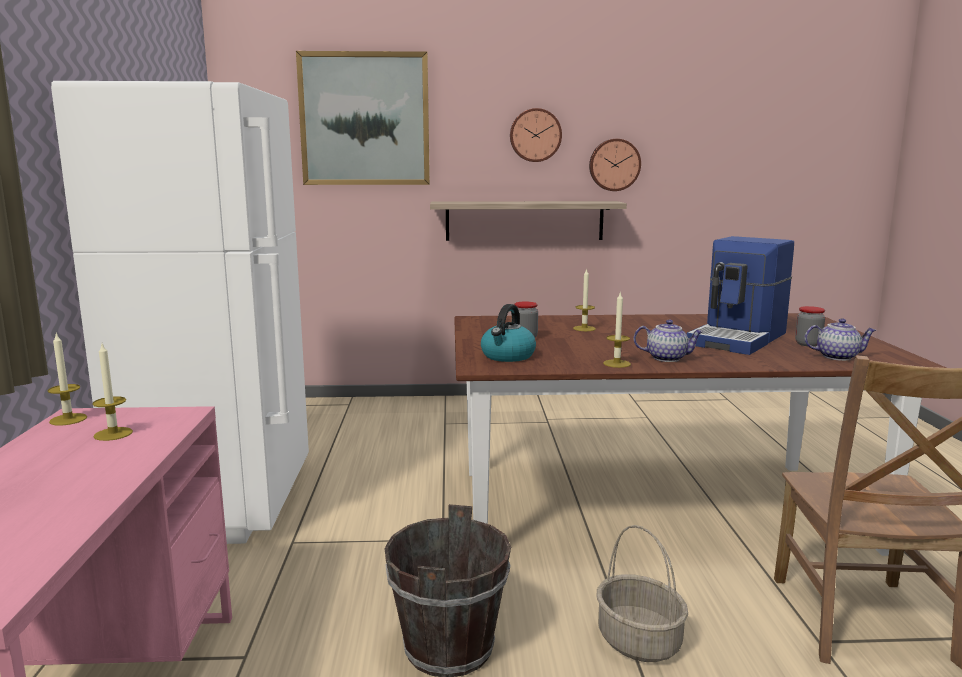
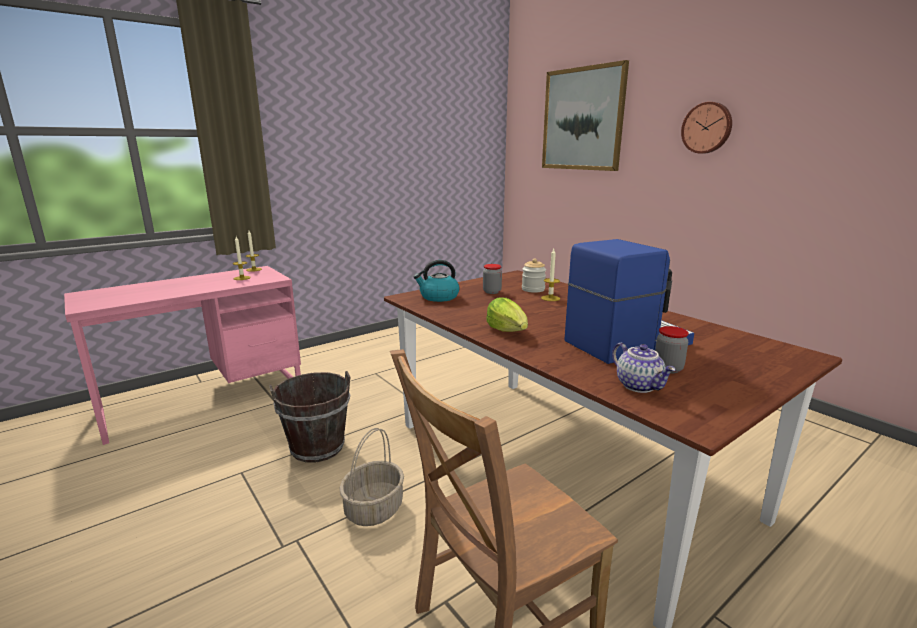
camera: 55 degrees right, 5 degrees up
white fridge [51,81,309,544] -> none
shelf [430,201,627,241] -> none
wall clock [589,139,641,191] -> none
candle [603,293,631,368] -> none
teapot [634,320,704,362] -> lettuce [486,297,528,332]
coffee machine [686,236,794,355] -> coffee machine turned 150 degrees clockwise [564,239,694,364]
none -> jar [522,259,546,293]

